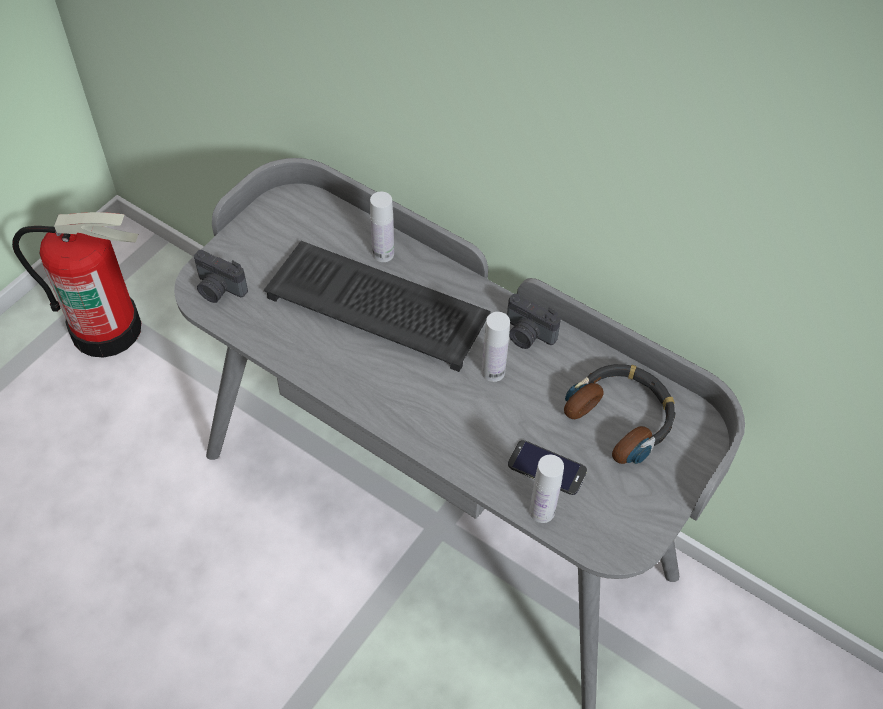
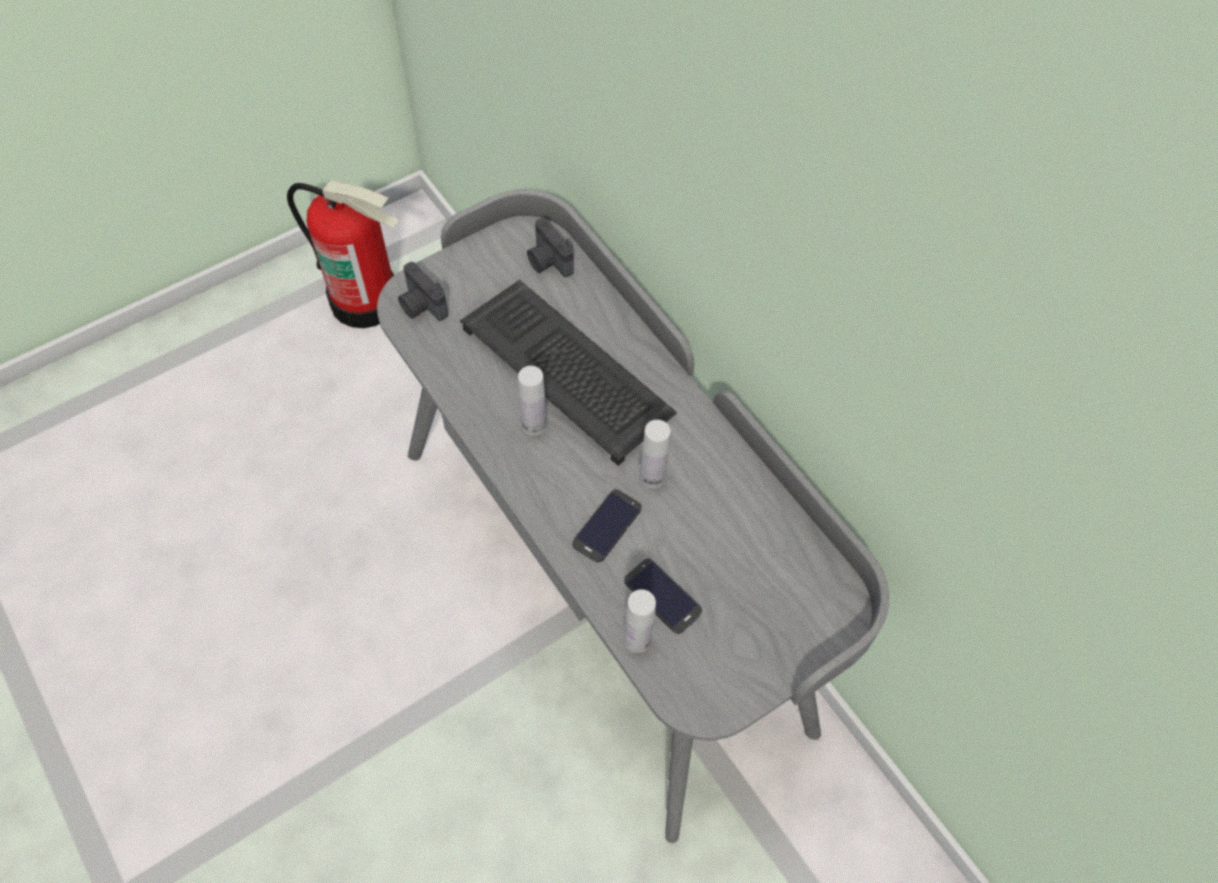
camera: 20 degrees right, 5 degrees up
white bottle [370,192,394,262] -> white bottle moved to [518,366,547,436]
camera [507,294,561,349] -> camera moved to [527,217,574,277]
headphones [564,364,676,464] -> none
none -> phone [572,489,642,563]

